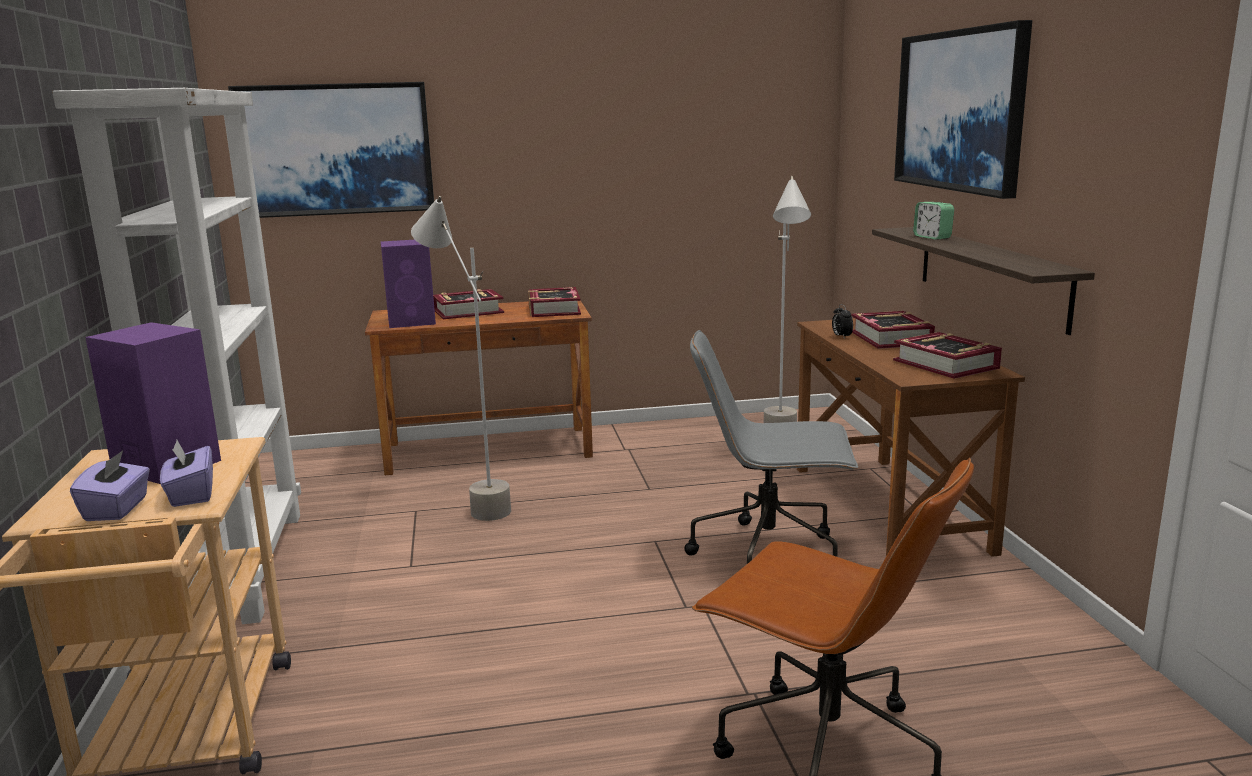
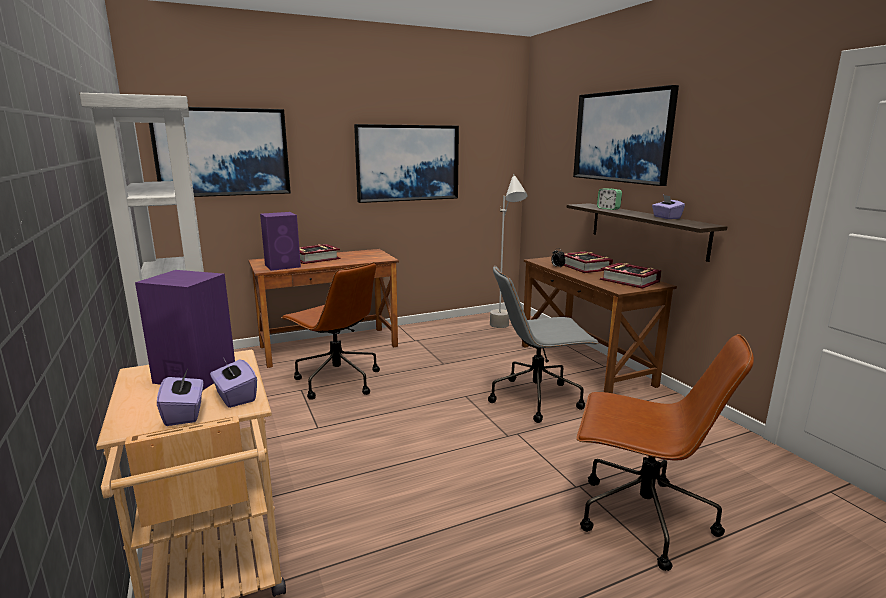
camera: 15 degrees left, 0 degrees up
grey floor lamp [411,196,511,521] -> brown office chair [281,262,380,400]
book [528,287,581,317] -> none
none -> picture [354,124,459,203]
none -> purple tissue box [652,195,685,219]

